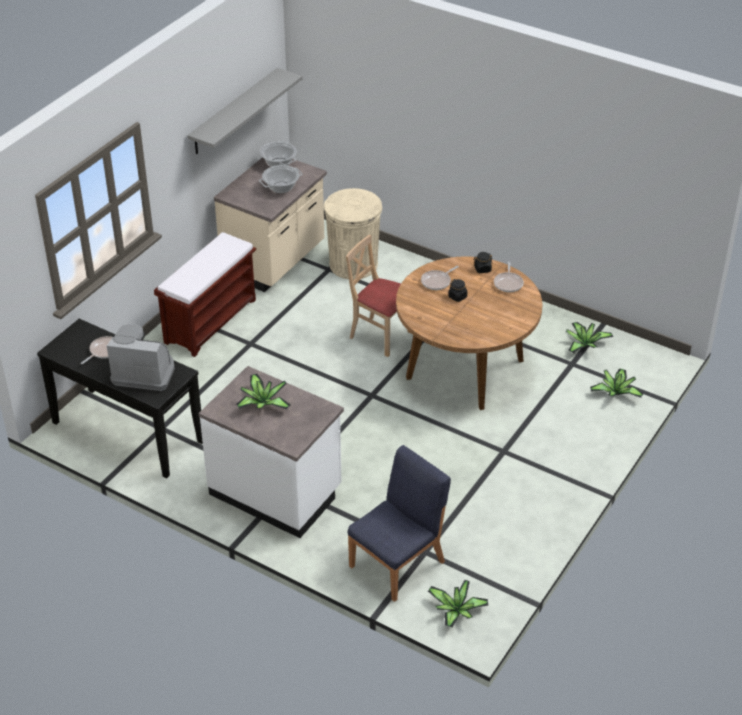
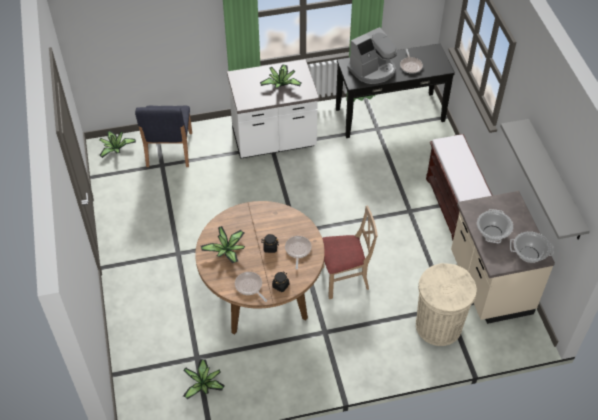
camera: 135 degrees right, 10 degrees up
potted plant [590,368,643,398] -> potted plant moved to [201,226,245,263]

